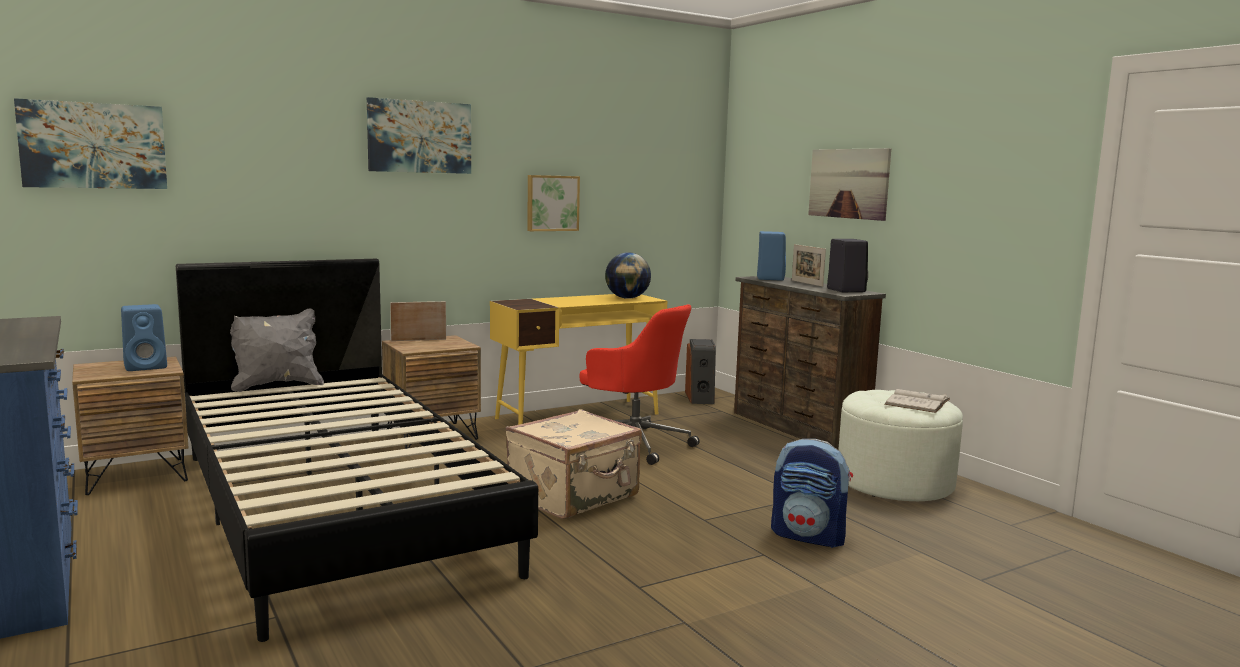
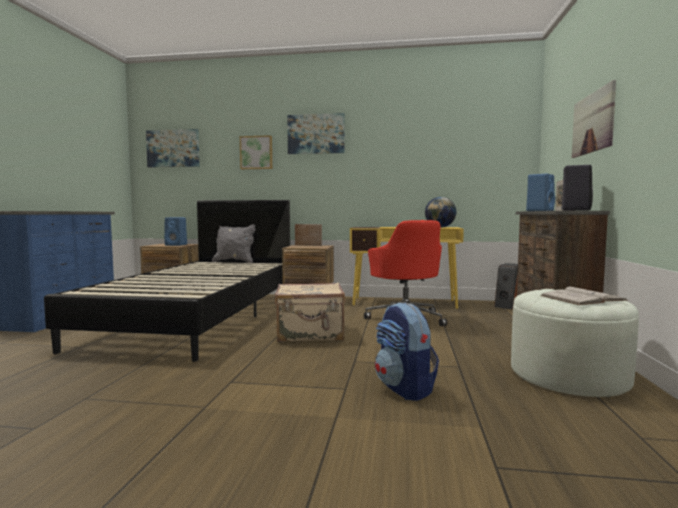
camera: 40 degrees right, 5 degrees down
picture [527,175,580,231] -> picture moved to [240,135,272,169]

